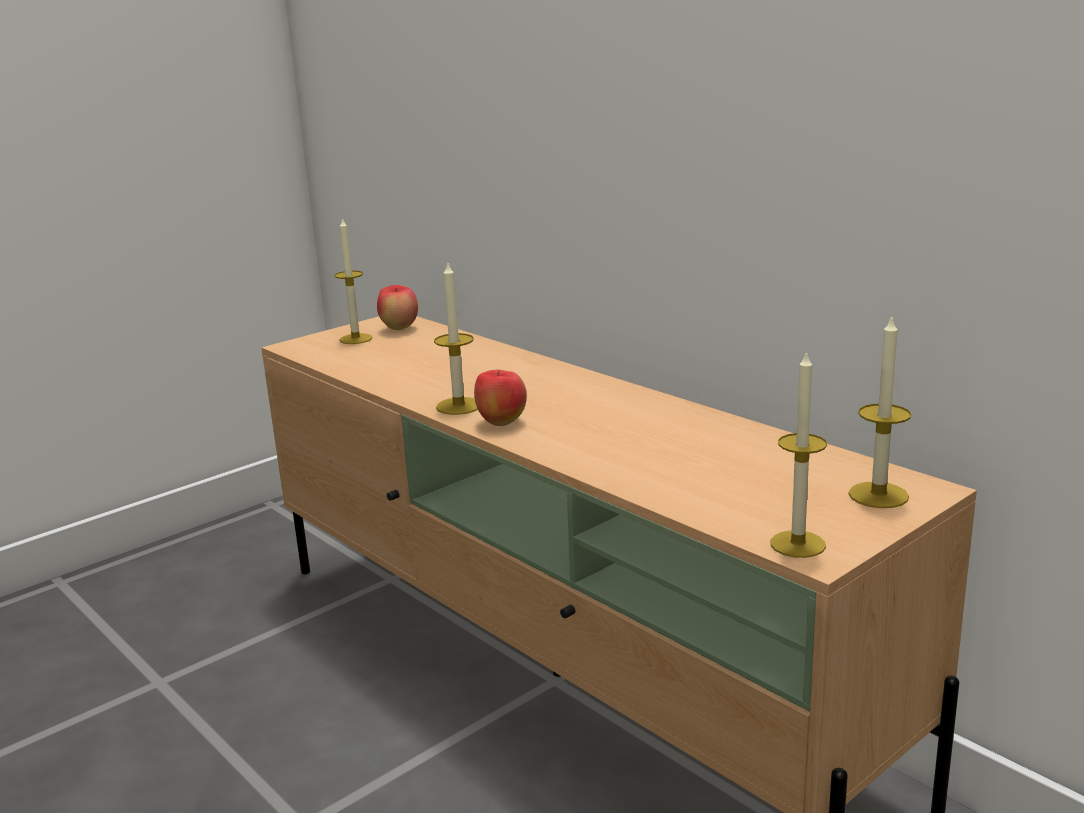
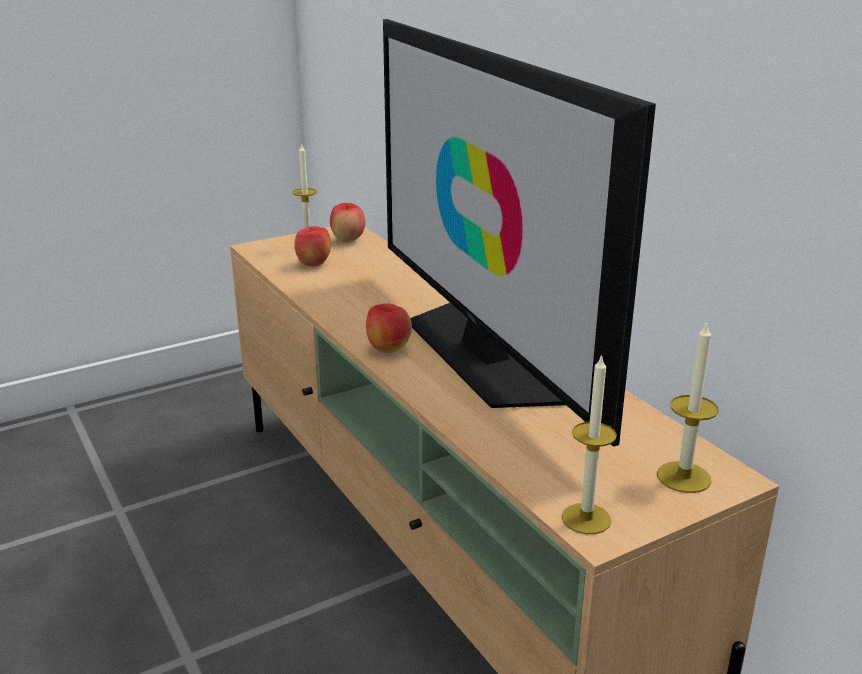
camera: 10 degrees right, 5 degrees up
candle [434,260,478,415] -> none
none -> apple [294,226,331,266]
none -> television [383,19,656,447]

